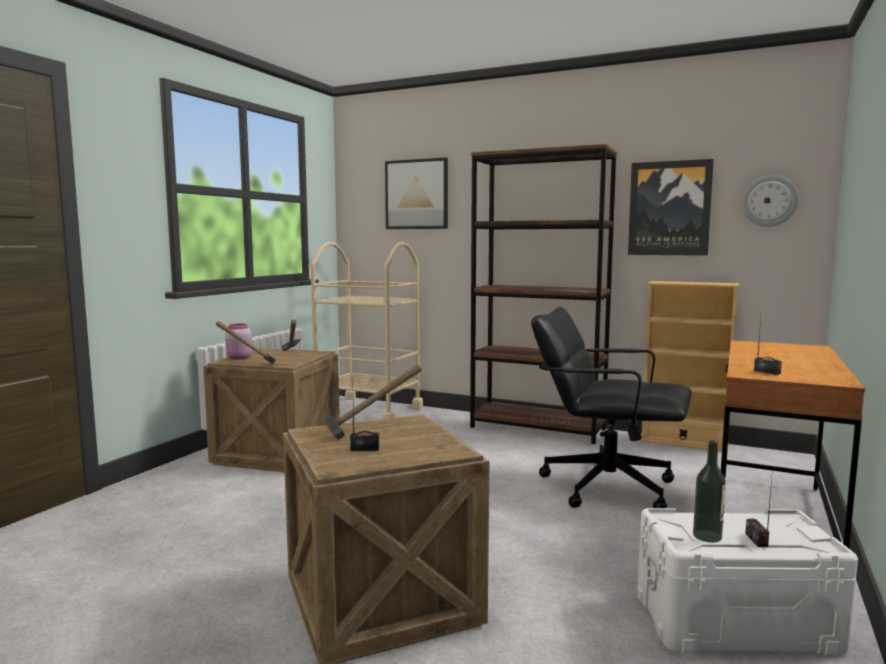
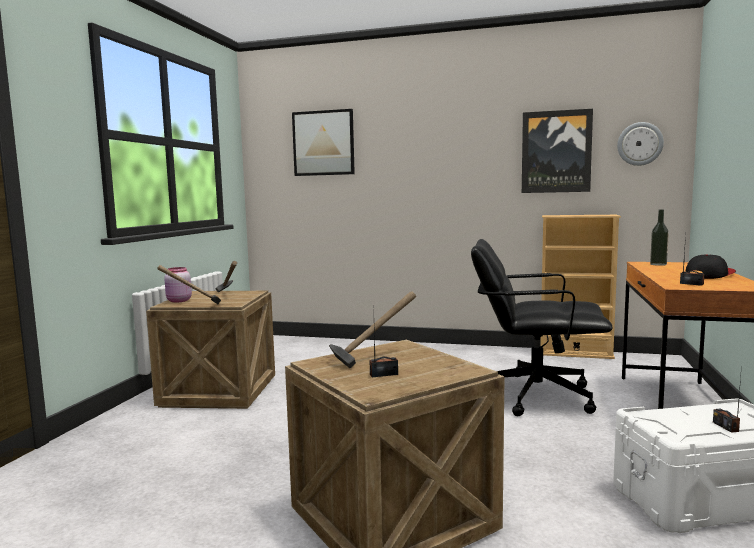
camera: 10 degrees left, 0 degrees up
beige cart [311,242,423,419] -> none
brown bookcase [470,144,617,444] -> none
bottle [693,440,726,543] -> bottle moved to [650,209,669,266]
none -> cap [685,255,736,279]

